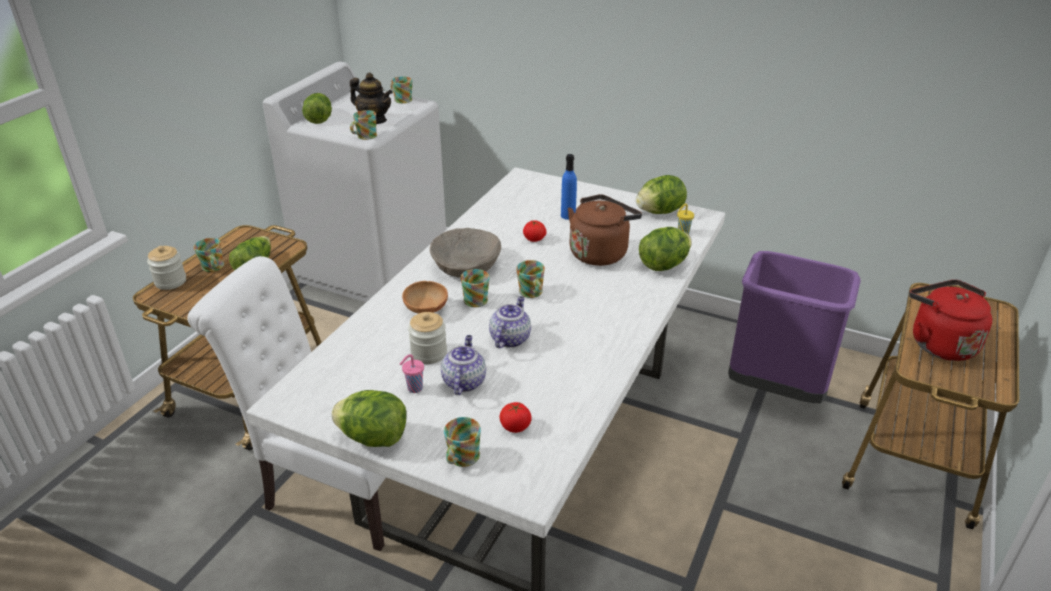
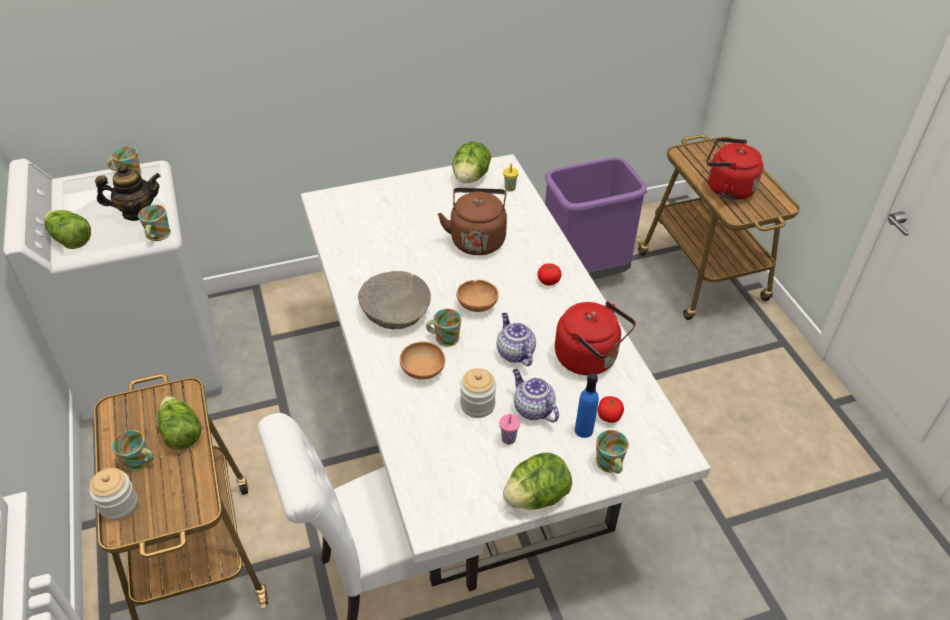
camera: 45 degrees left, 10 degrees up
mug [516,260,545,298] -> brown bowl [457,280,499,312]
tomato [523,220,547,242] -> tomato moved to [538,263,562,286]
blue bottle [561,154,577,220] -> blue bottle moved to [575,373,599,438]
lettuce [639,227,692,271] -> none
none -> red kettle [555,301,636,375]

